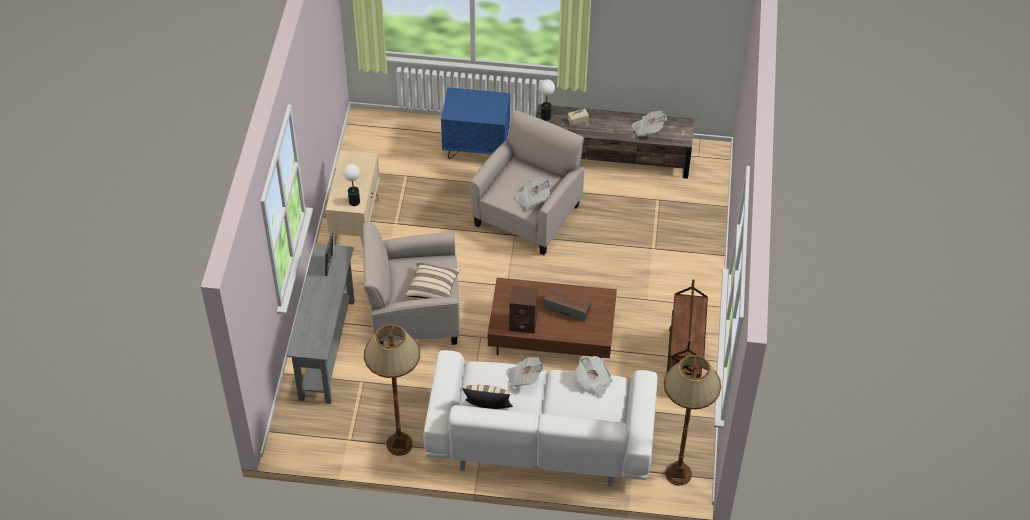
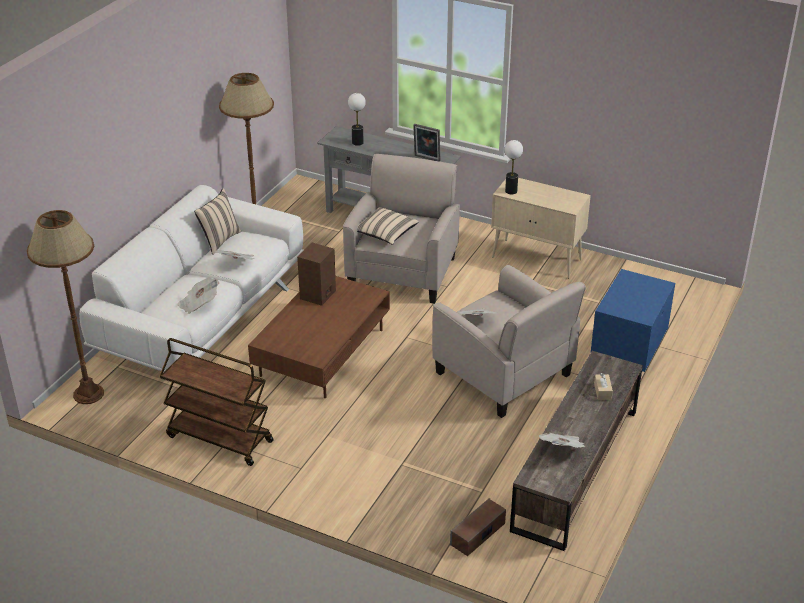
camera: 110 degrees right, 15 degrees down
table lamp [539,79,555,121] -> table lamp moved to [348,93,366,146]
speaker [543,287,591,322] -> speaker moved to [450,498,506,556]

